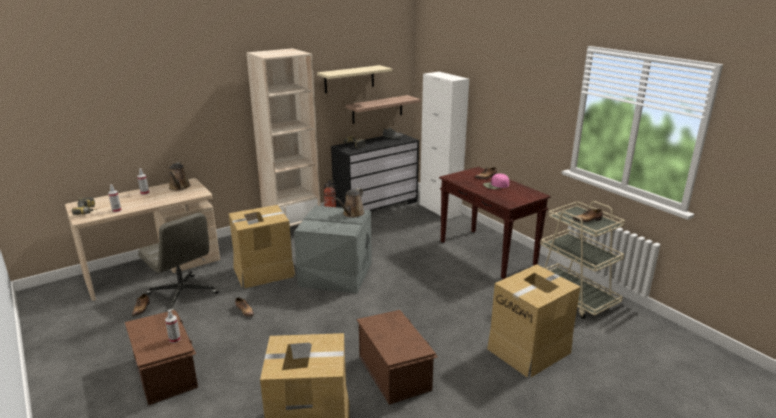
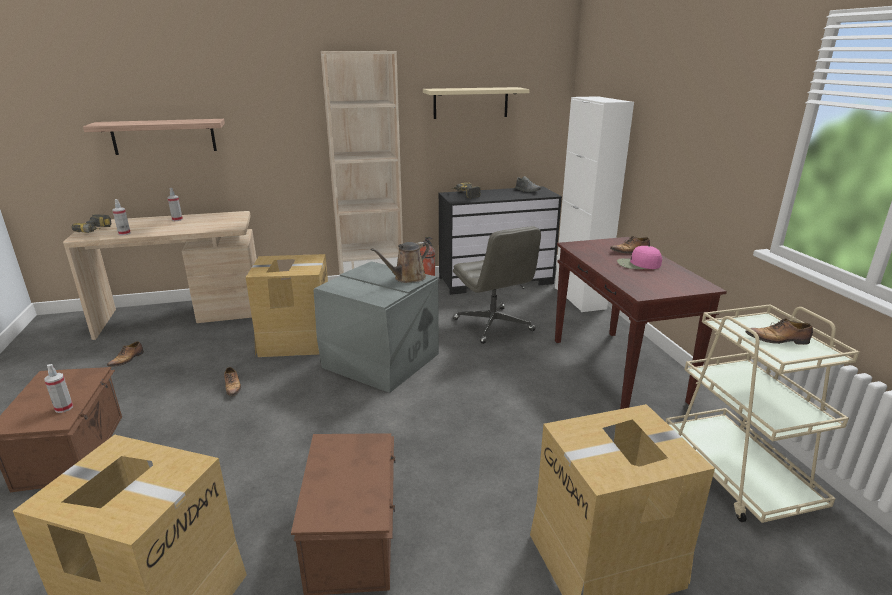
camera: 20 degrees right, 0 degrees up
grey office chair [138,212,219,311] -> grey office chair moved to [452,226,541,344]
brown watering can [169,162,191,191] -> none
shelf [346,95,421,124] -> shelf moved to [83,119,225,155]

